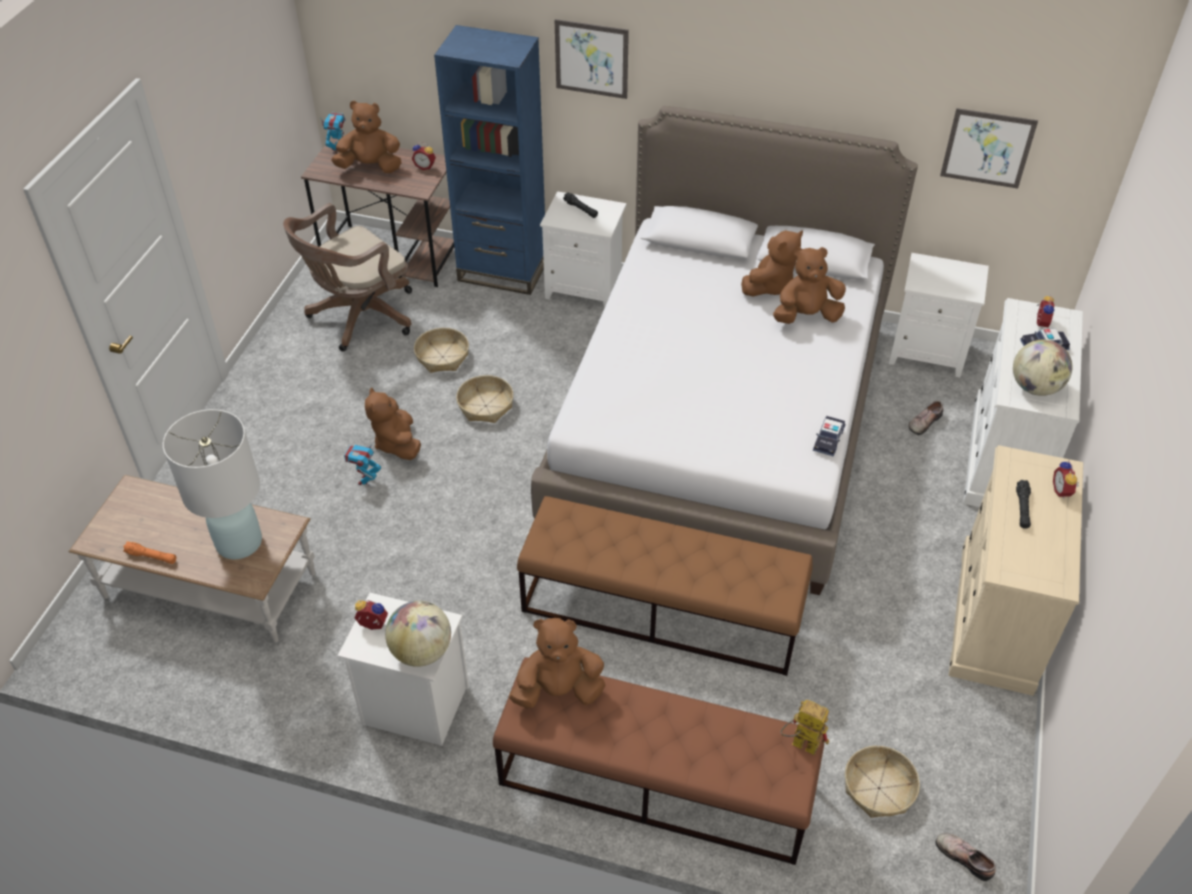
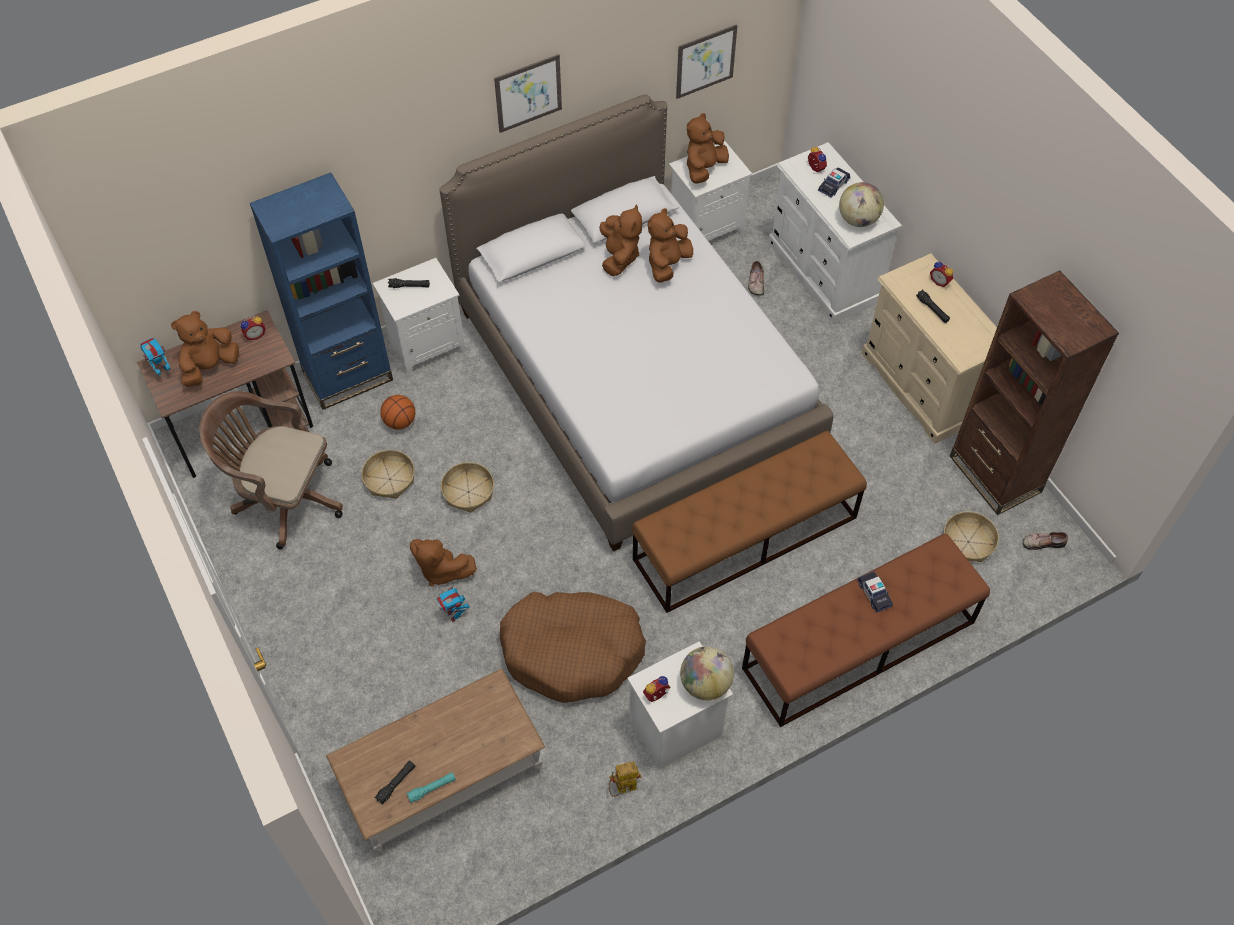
camera: 45 degrees left, 10 degrees up
orange flashlight [123,542,176,564] -> turquoise flashlight [406,772,456,803]
white table lamp [163,409,262,559] -> none
brown office chair [283,203,412,351] -> brown office chair turned 105 degrees clockwise [199,391,343,549]
brown plush toy [509,618,605,708] -> brown plush toy moved to [687,113,729,184]
picture [555,19,629,99] -> picture moved to [494,54,562,133]
toy robot [780,700,829,755] -> toy robot moved to [609,761,641,797]
toy car [813,416,845,457] -> toy car moved to [857,571,893,613]
none -> black flashlight [374,761,415,804]
none -> basketball [380,395,415,430]
none -> brown dog bed [500,592,646,703]
none -> brown bookcase [950,270,1119,515]

